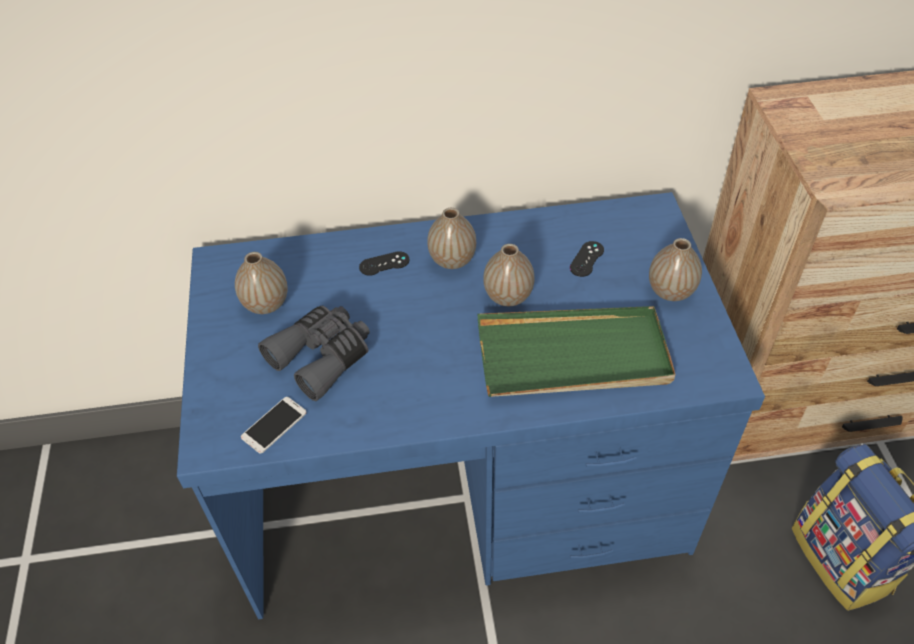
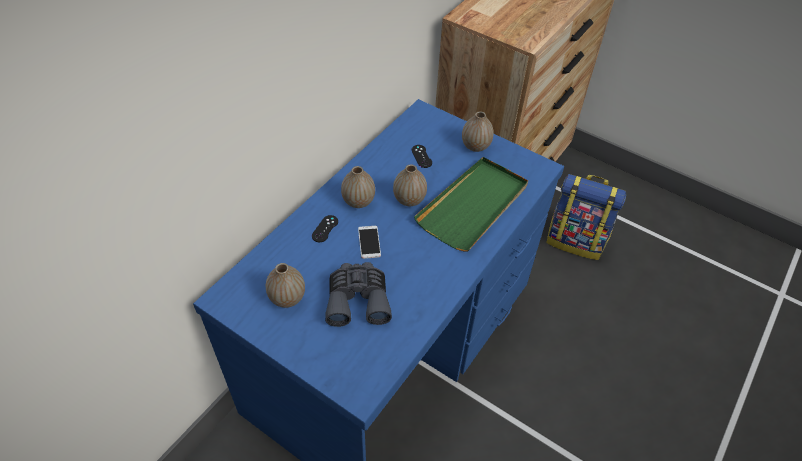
camera: 50 degrees left, 0 degrees up
phone [241,397,307,453] -> phone moved to [358,226,381,259]

